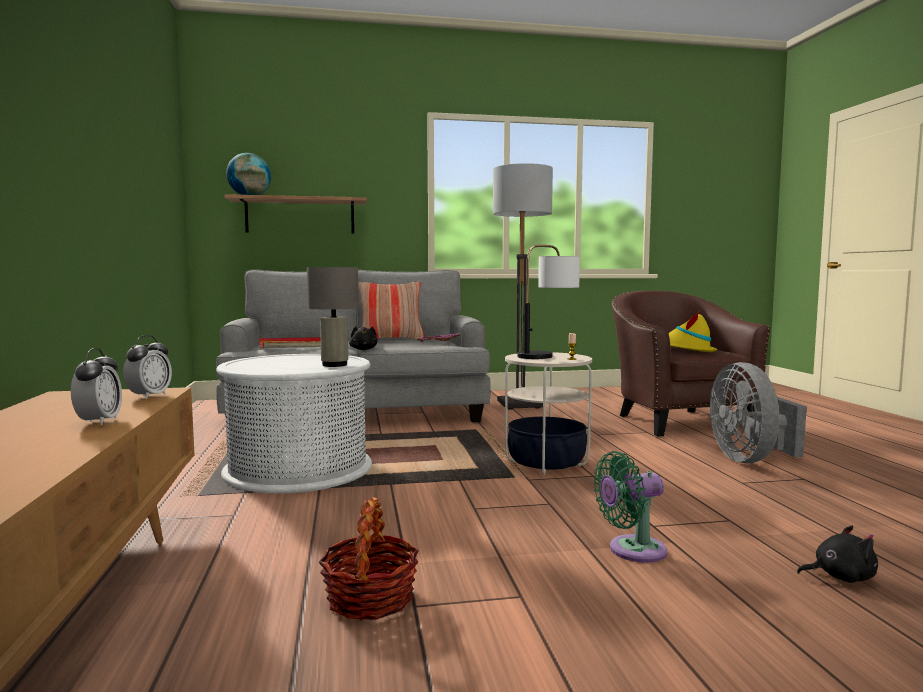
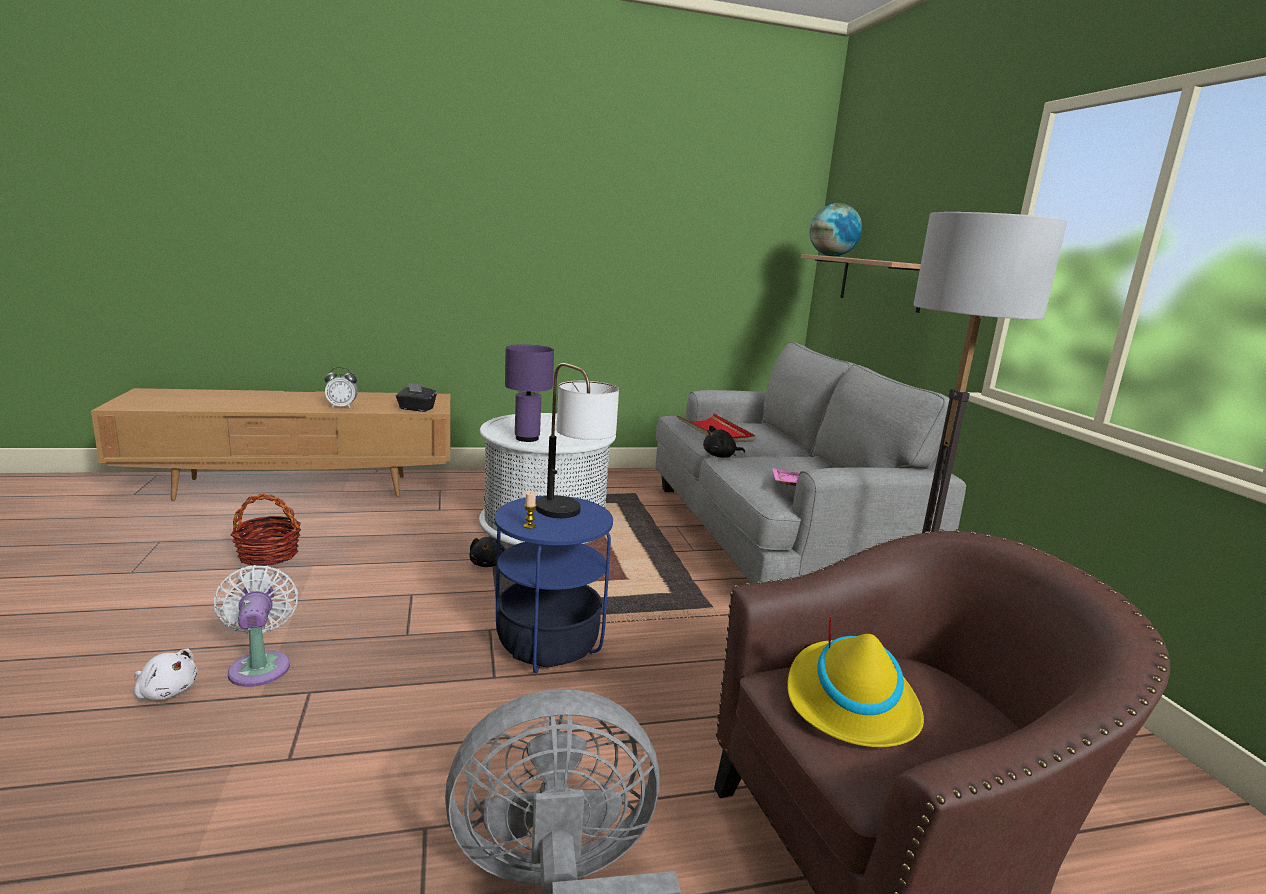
camera: 85 degrees right, 10 degrees up
alarm clock [123,335,172,399] -> black tissue box [396,382,437,412]
grey table lamp [307,267,359,367] -> purple table lamp [505,344,554,442]
pillow [359,282,424,339] -> none
beige side table [505,352,592,475] -> blue side table [494,495,613,673]
green fan [593,451,667,563] -> white fan [214,565,298,687]
black plush toy [797,526,878,583] -> black plush toy moved to [469,537,506,567]
none -> white plush toy [134,649,198,700]

